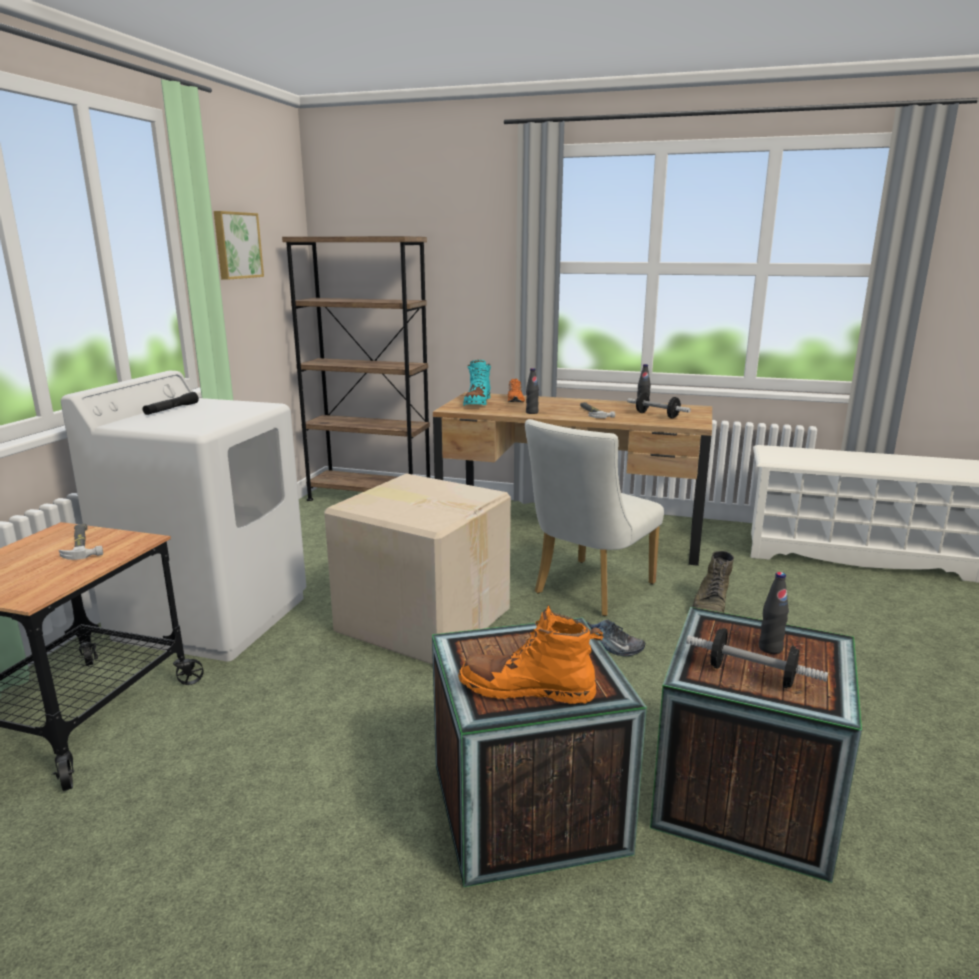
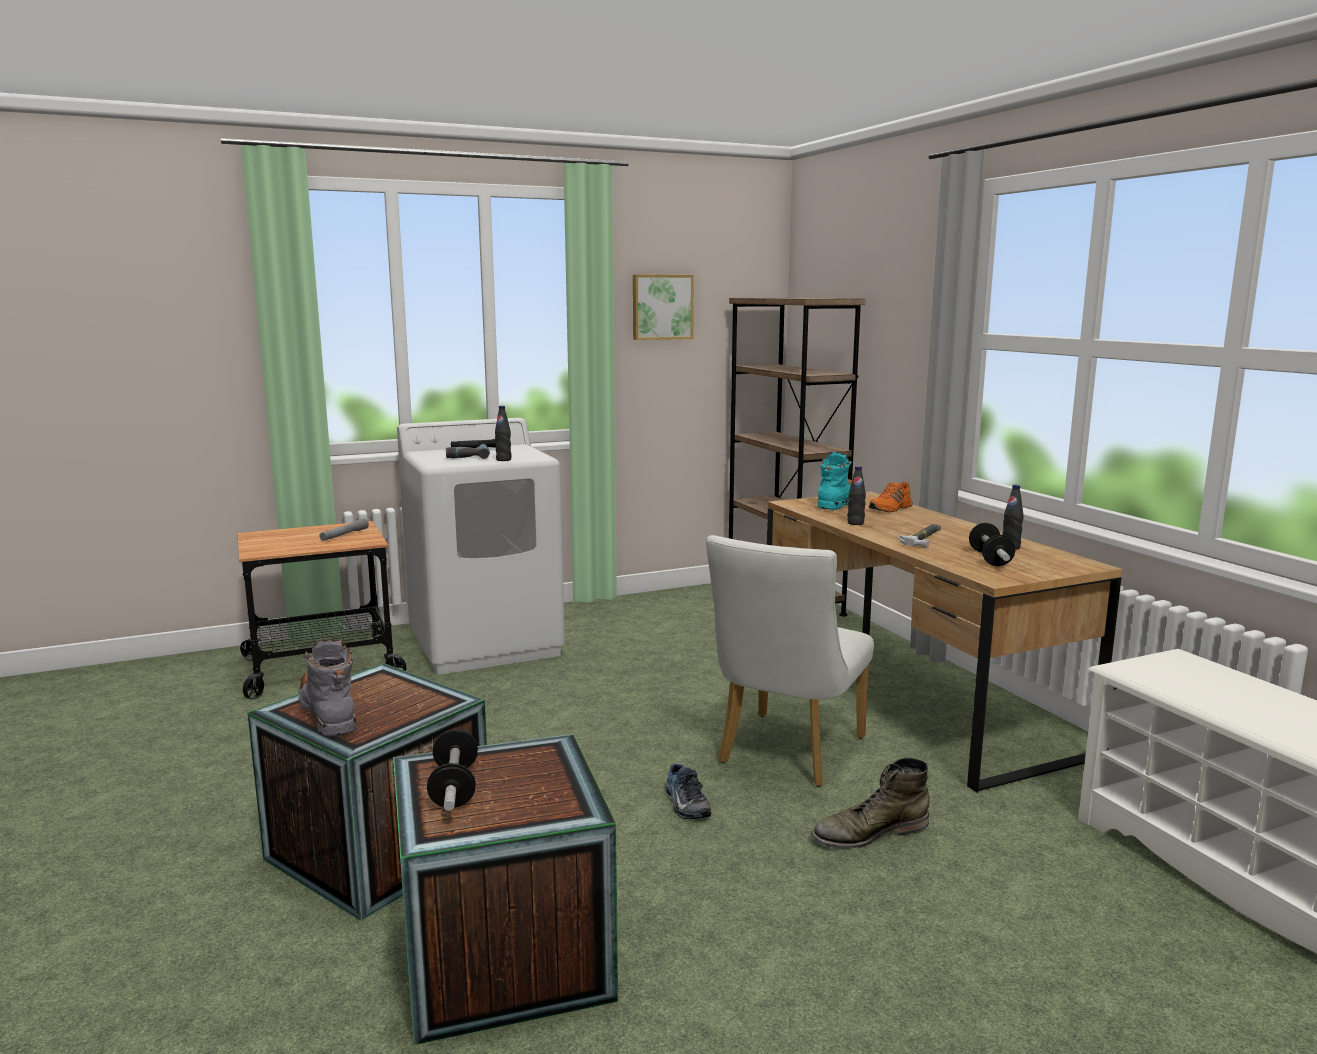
camera: 50 degrees right, 5 degrees down
hammer [59,524,103,560] -> grey flashlight [319,518,369,541]
cardboard box [324,473,511,665] -> none
orange boot [458,605,603,704] -> grey boot [299,639,357,736]
turquoise boot [463,360,491,406] -> turquoise boot turned 150 degrees clockwise [817,452,852,510]
white chair [525,419,664,616] -> white chair turned 60 degrees counterclockwise [706,535,874,787]
black bottle [759,572,789,654] -> black bottle moved to [495,406,511,461]
none -> power drill [446,444,490,459]

